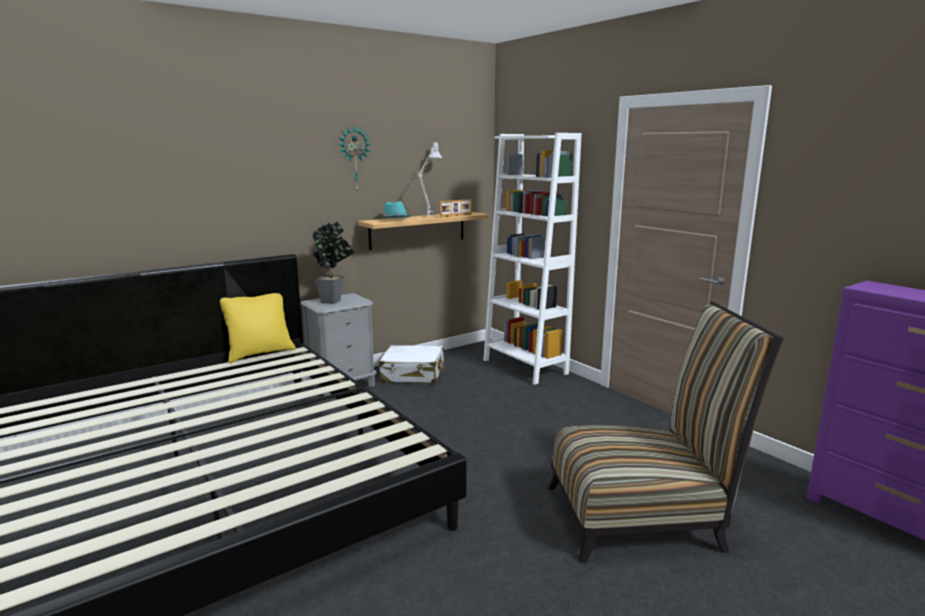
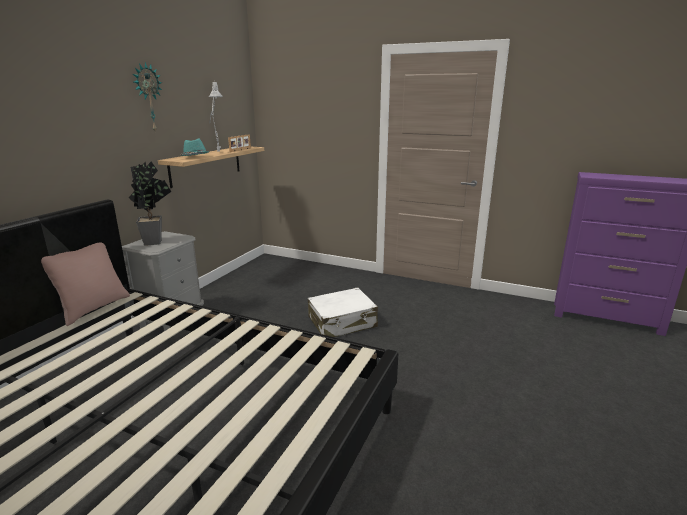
camera: 30 degrees left, 5 degrees up
yellow pillow [220,293,296,363] -> pink pillow [41,243,130,326]
white suitcase [379,345,445,384] -> white suitcase moved to [308,287,378,337]
white bookcase [484,133,582,385] -> none
chair [548,301,784,563] -> none

